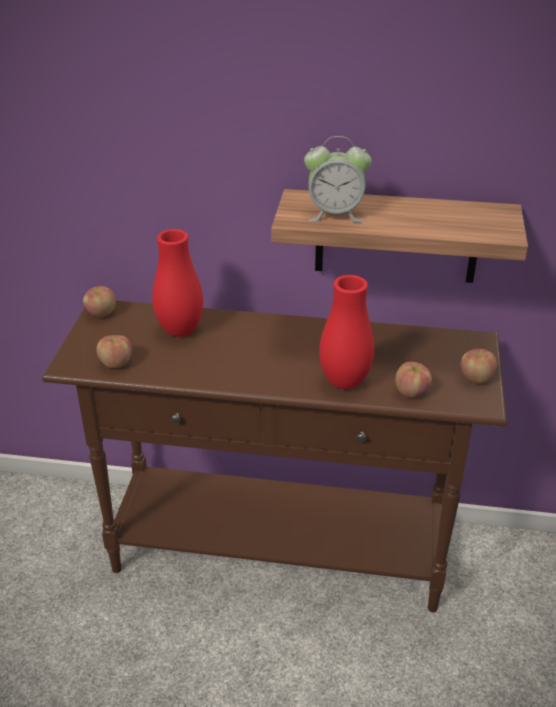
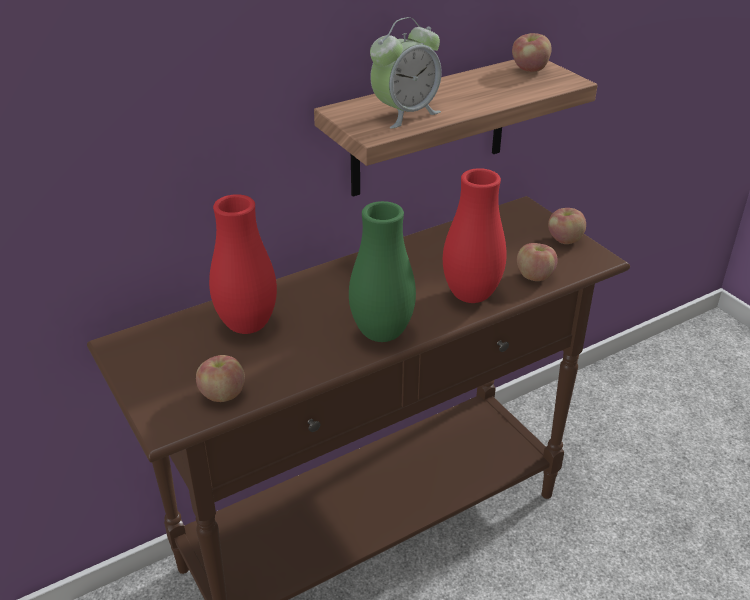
camera: 40 degrees left, 0 degrees up
apple [83,286,116,318] -> apple moved to [512,33,551,72]
none -> green vase [349,201,416,342]

